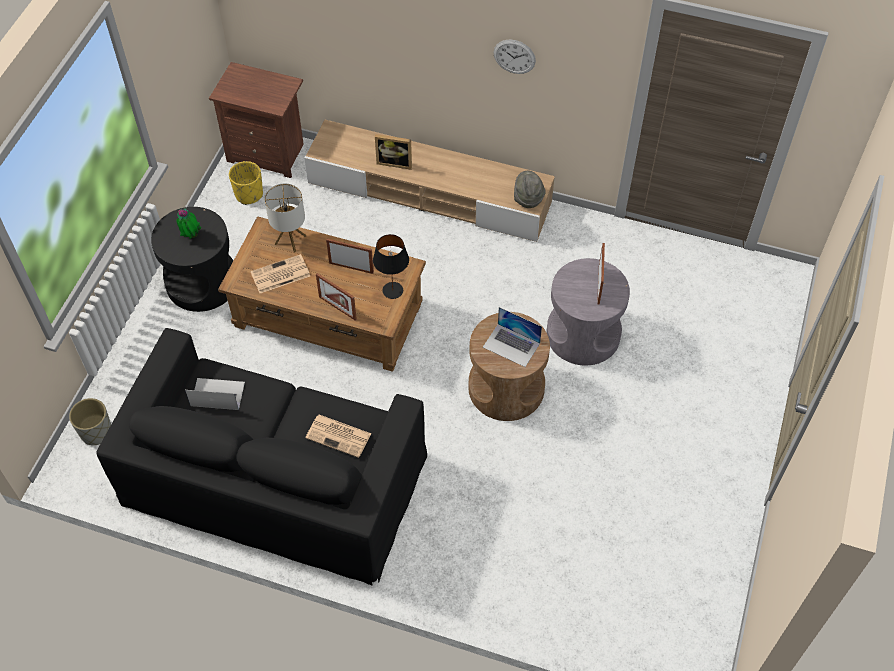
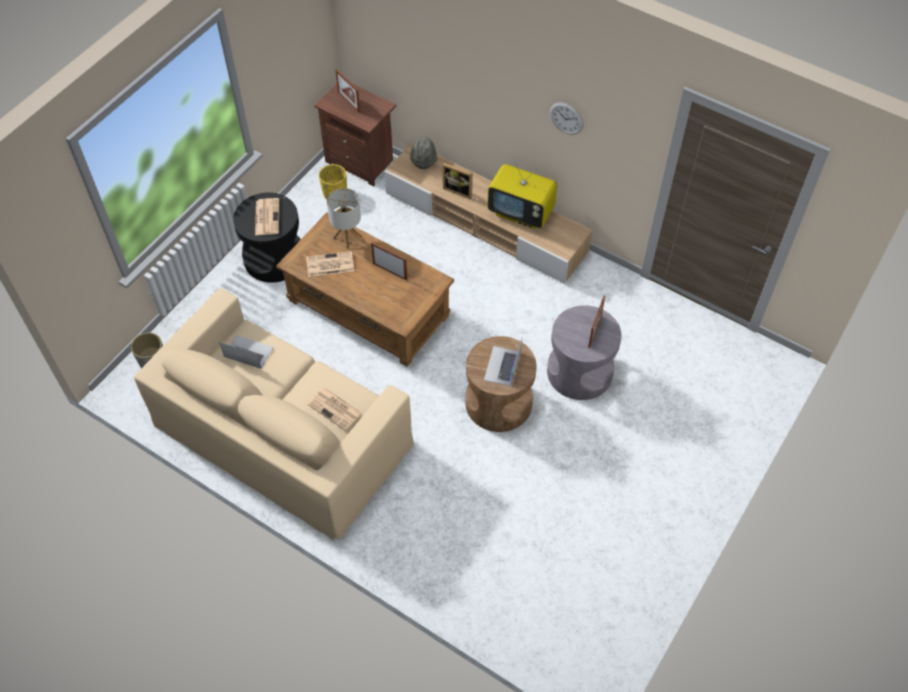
camera: 15 degrees right, 0 degrees up
black sofa [96,328,427,585] -> beige sofa [134,288,414,541]
potted plant [177,208,201,239] -> newspaper [255,198,279,235]
picture frame [316,273,357,321] -> picture frame moved to [335,69,360,113]
black table lamp [373,234,409,299] -> none
laptop [483,307,542,367] -> laptop turned 60 degrees clockwise [484,338,522,386]
grey hat [514,171,546,208] -> grey hat moved to [410,137,437,169]
none -> television [487,160,557,229]

